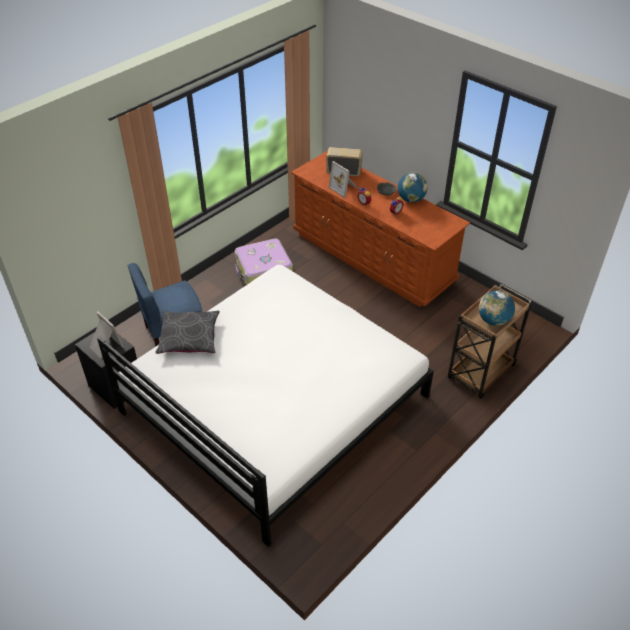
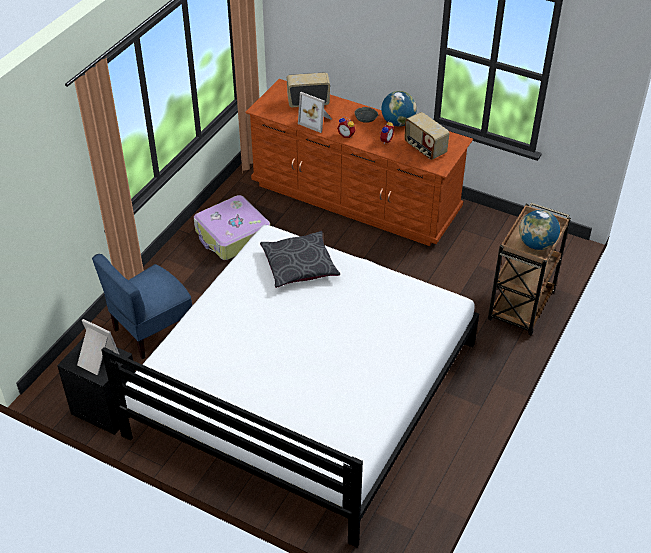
camera: 15 degrees left, 0 degrees up
grey pillow [155,311,220,354] -> grey pillow moved to [260,231,340,288]
none -> radio [404,112,449,160]

